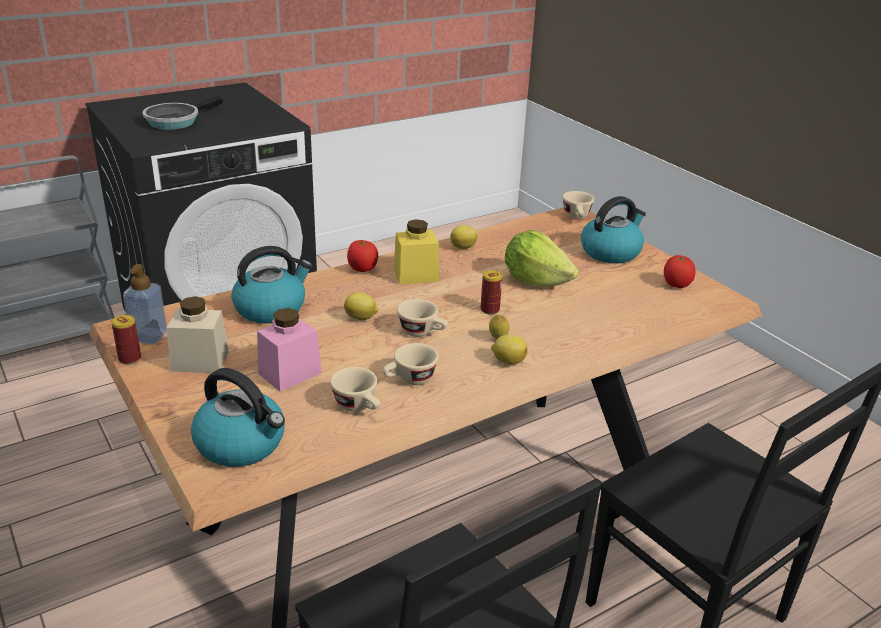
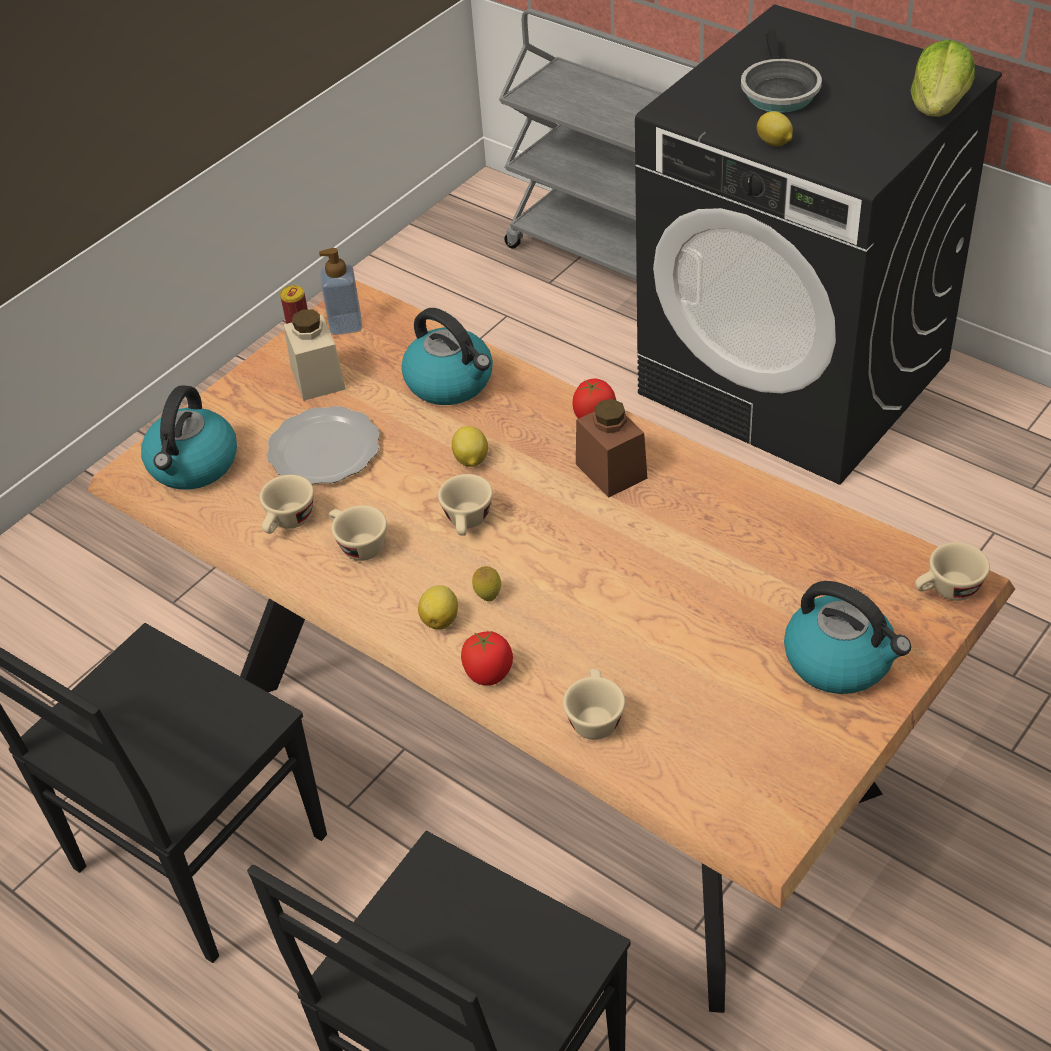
camera: 75 degrees right, 15 degrees up
frying pan [143,95,223,130] -> frying pan turned 105 degrees counterclockwise [741,29,822,113]
pink jar [257,308,321,392] -> plate [266,406,380,484]
yellow jar [394,219,439,285] -> brown jar [576,399,647,498]
lemon [450,225,478,249] -> lemon moved to [757,111,793,146]
can [481,270,502,315] -> none
lettuce [505,230,579,287] -> lettuce moved to [911,39,975,117]
tomato [664,255,696,288] -> tomato moved to [461,631,513,686]
none -> beige cup [563,669,625,740]

